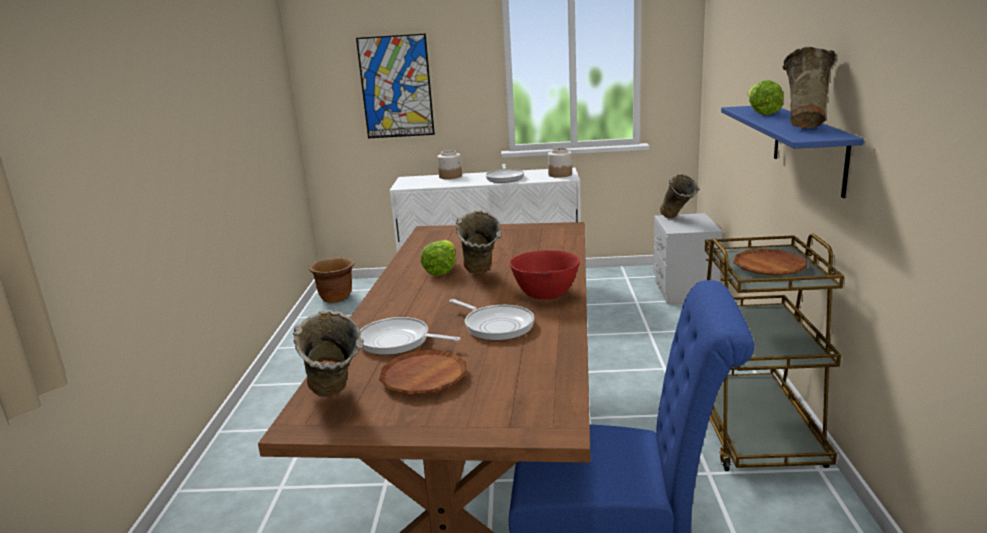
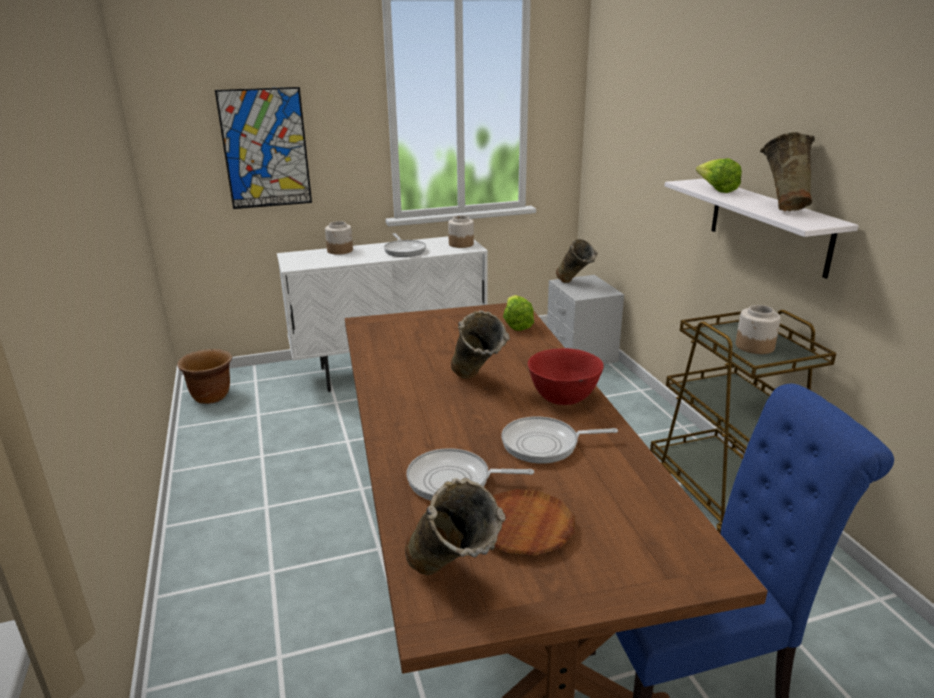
camera: 20 degrees left, 5 degrees up
lettuce [421,240,456,276] -> lettuce moved to [503,295,534,331]
frying pan [449,299,534,341] -> frying pan turned 150 degrees clockwise [501,416,618,464]
blue shelf [721,106,864,198] -> white shelf [665,179,859,279]
brown plate [733,249,807,275] -> jar [736,305,781,354]

